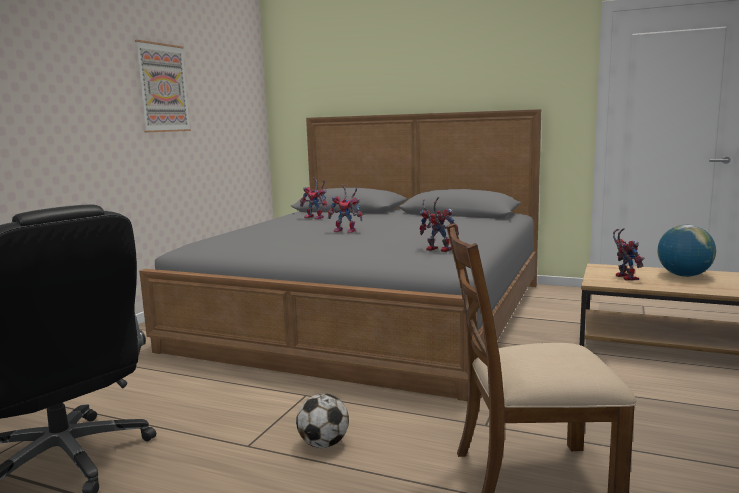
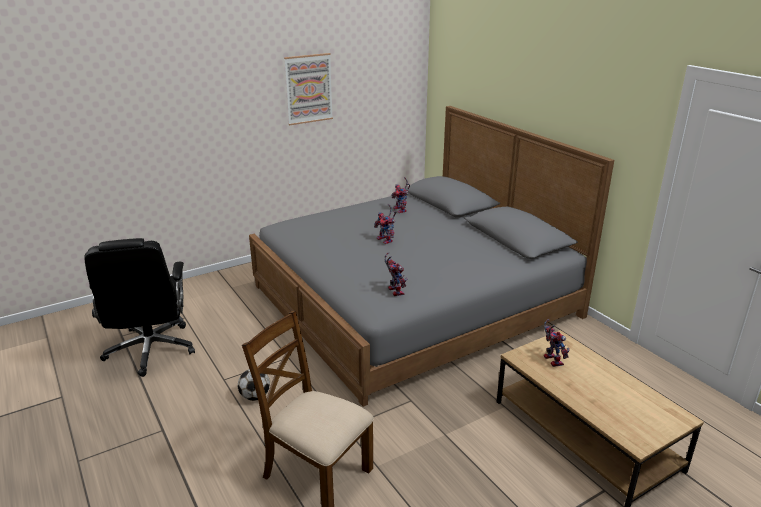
camera: 35 degrees right, 15 degrees up
toy robot [613,228,644,281] -> toy robot turned 45 degrees counterclockwise [544,319,570,367]
globe [658,225,716,277] -> none

